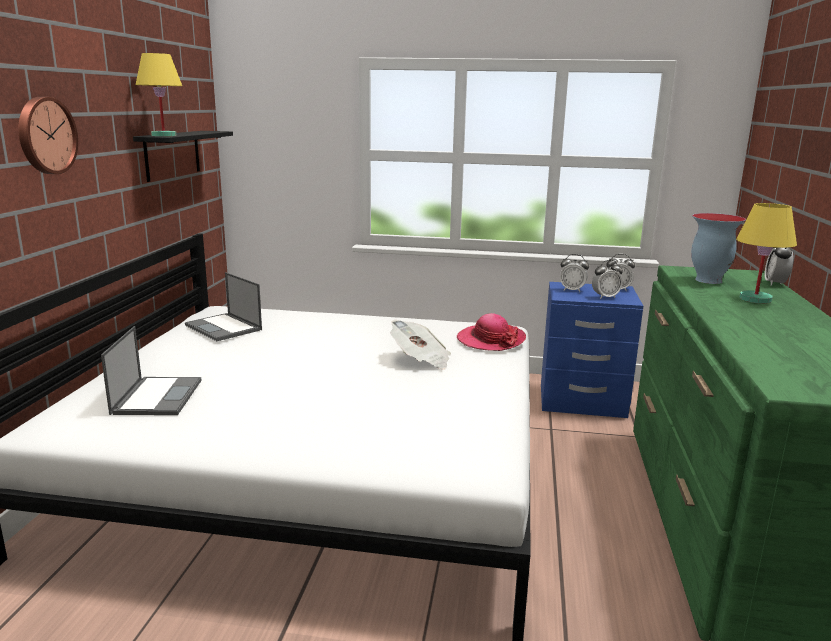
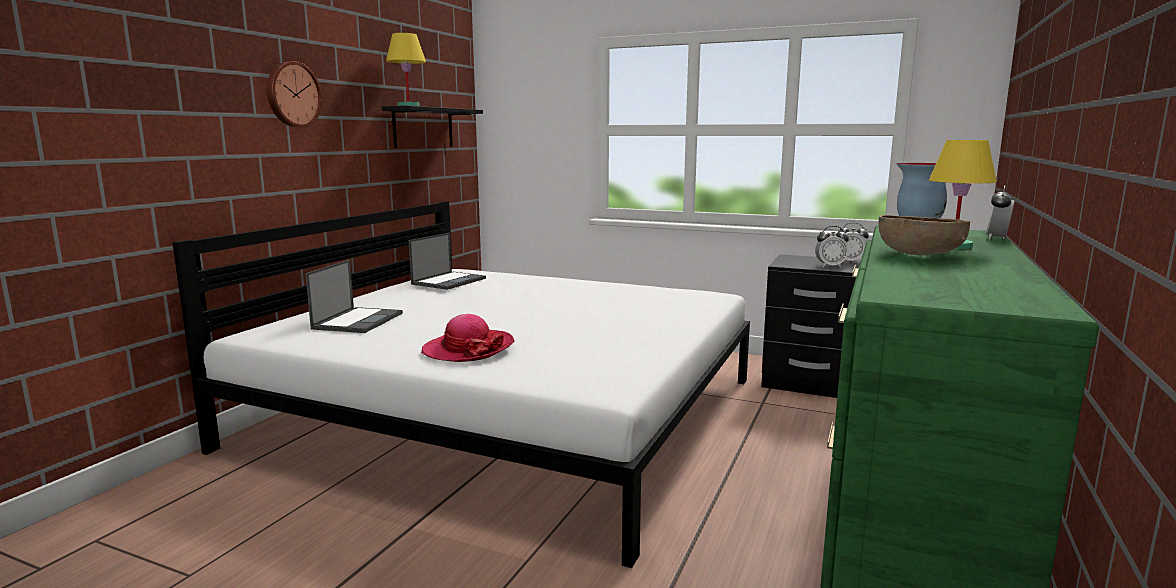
camera: 15 degrees right, 5 degrees down
laptop [185,272,262,341] -> laptop turned 120 degrees counterclockwise [408,233,486,290]
newspaper [390,320,451,370] -> none
hat [457,313,526,351] -> hat moved to [421,314,515,362]
blue nightstand [541,282,643,418] -> black nightstand [761,254,861,398]
alarm clock [560,254,589,292] -> none
none -> brown bowl [879,215,970,255]

